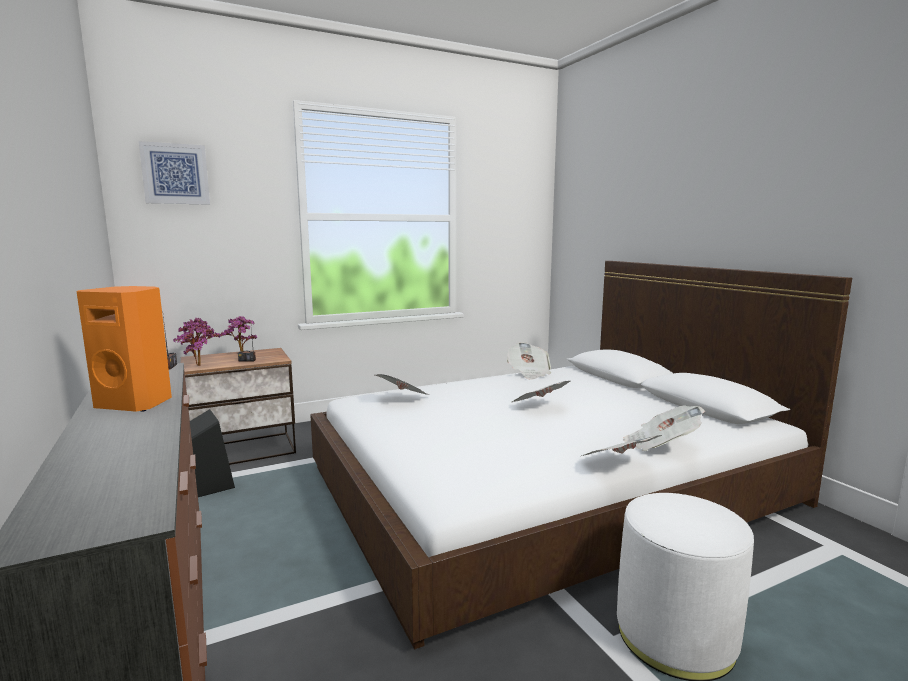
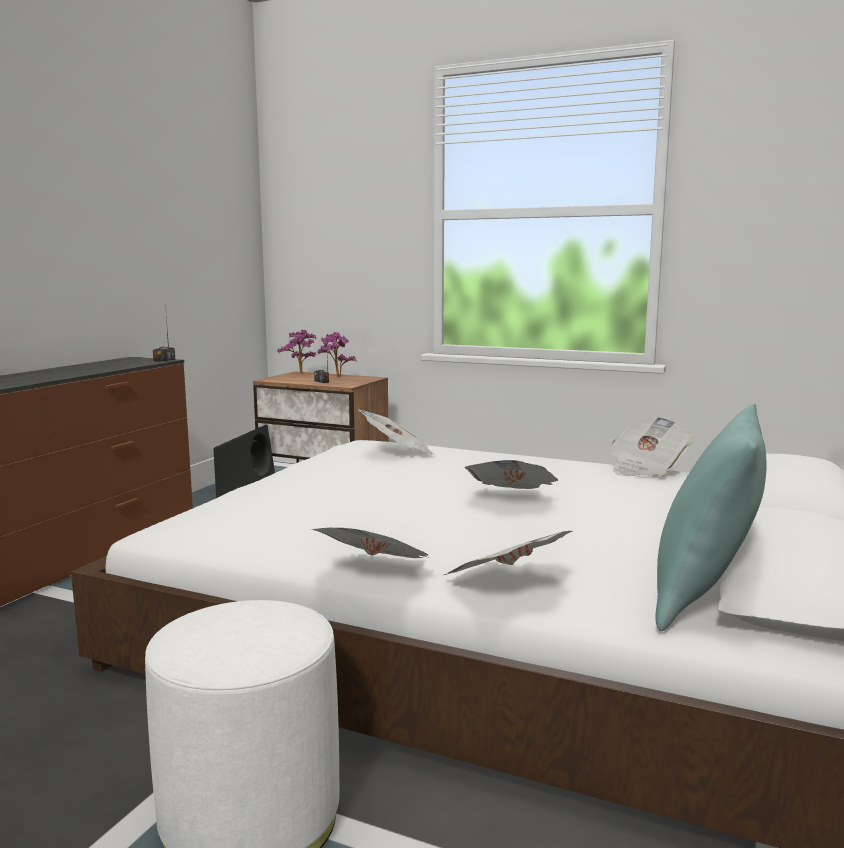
camera: 50 degrees right, 0 degrees up
orange speaker [76,286,172,412] -> none
picture [139,141,210,205] -> none
potted plant [182,323,221,366] -> none
none -> turquoise pillow [655,404,767,631]

